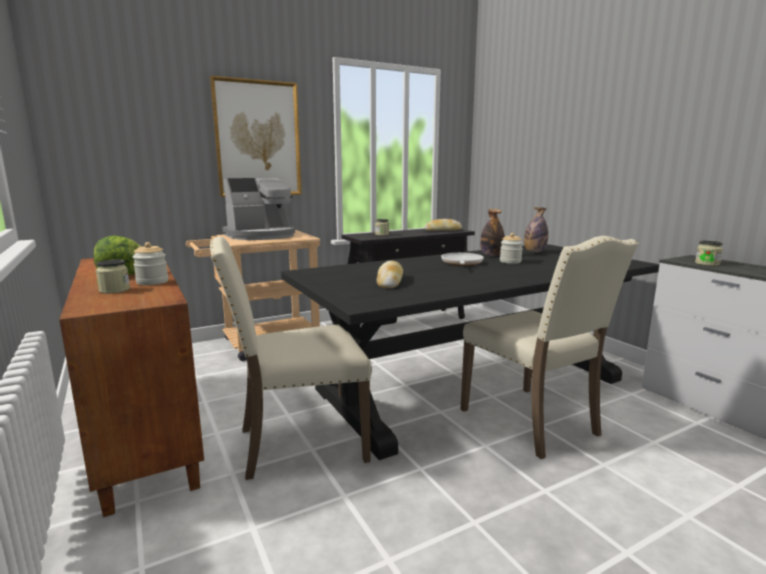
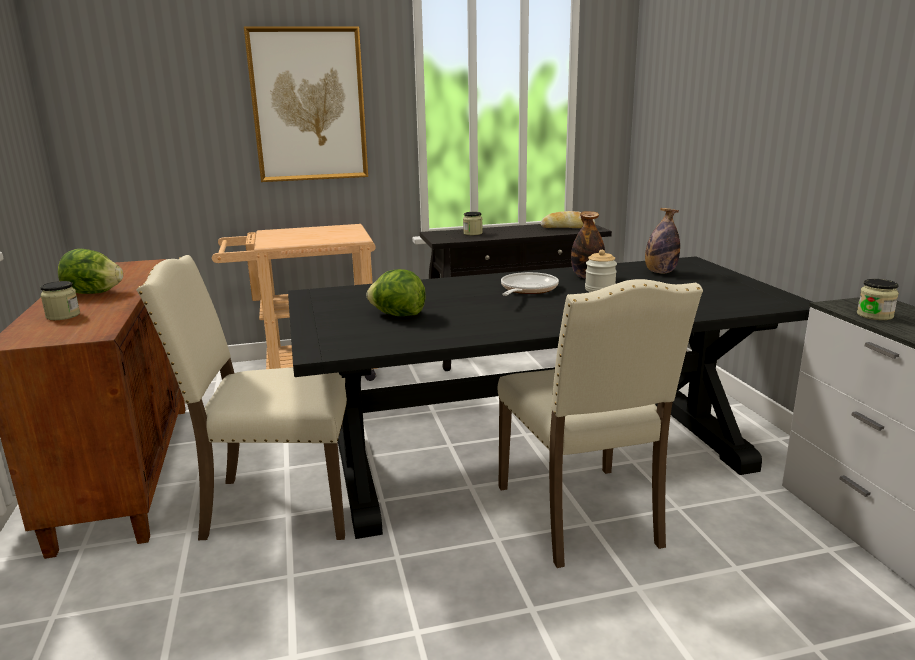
camera: 15 degrees right, 5 degrees up
jar [133,242,168,285] -> none
coffee machine [222,178,295,240] -> none
bread [377,261,403,288] -> lettuce [367,269,426,316]

